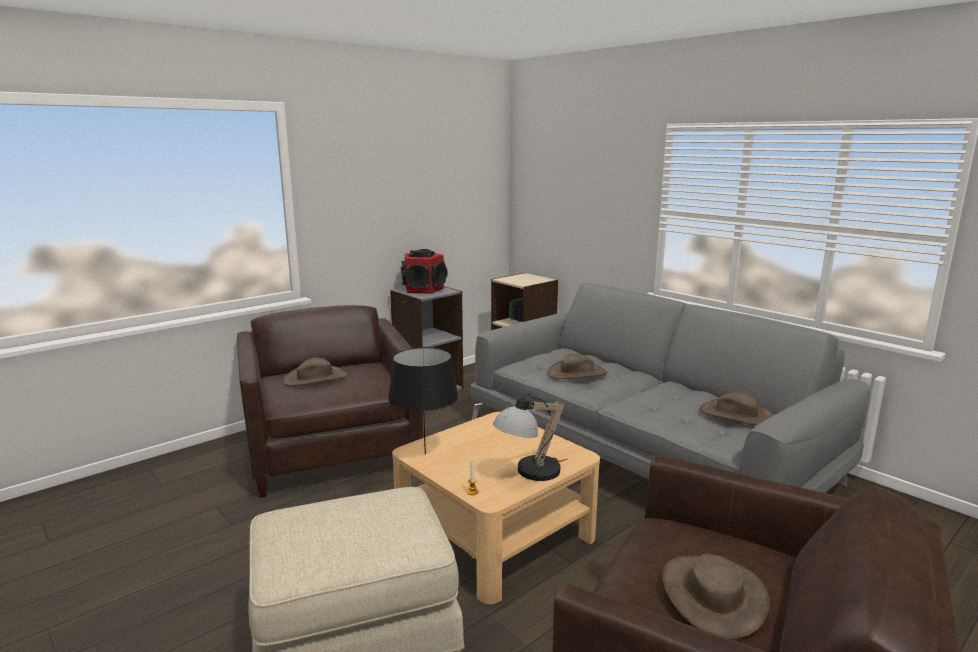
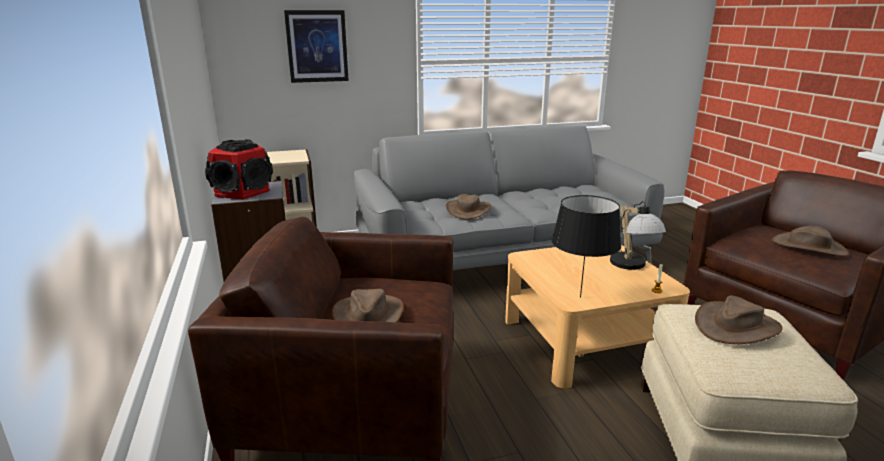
camera: 65 degrees left, 5 degrees up
brown hat [700,392,773,426] -> brown hat moved to [695,296,783,344]
none -> picture [284,10,349,83]

